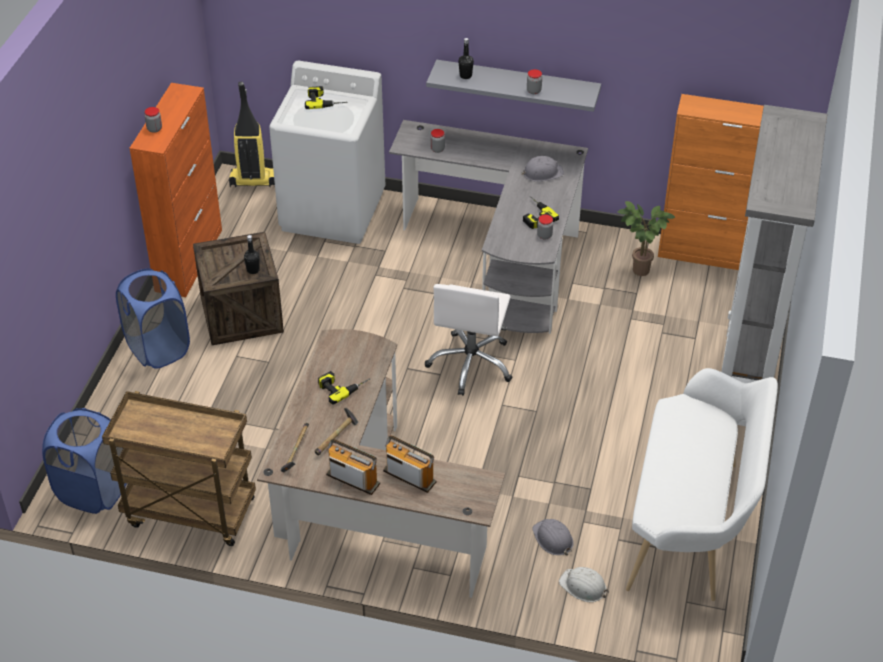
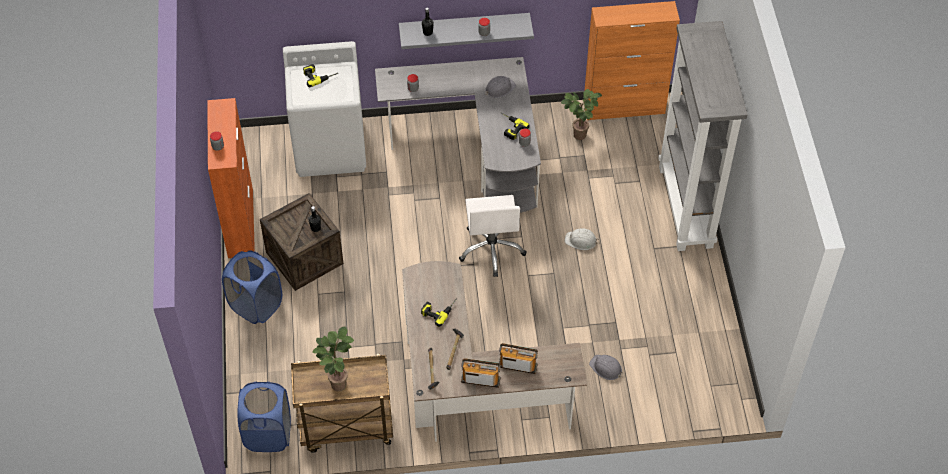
camera: 20 degrees left, 10 degrees up
vacuum cleaner [229,82,275,187] -> none
white hard hat [559,567,609,602] -> white hard hat moved to [565,228,599,250]
white bench [626,368,778,601] -> none
none -> potted plant [312,326,354,392]

